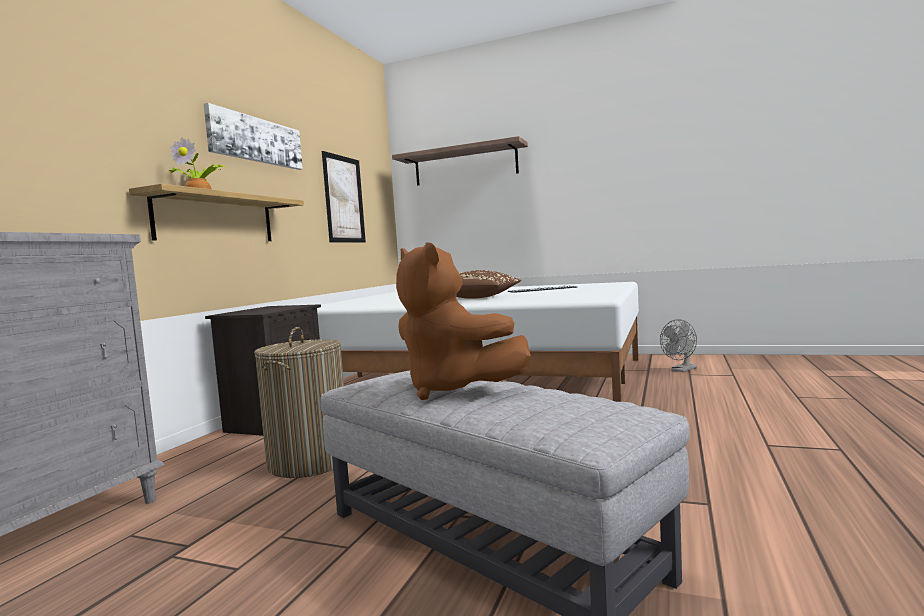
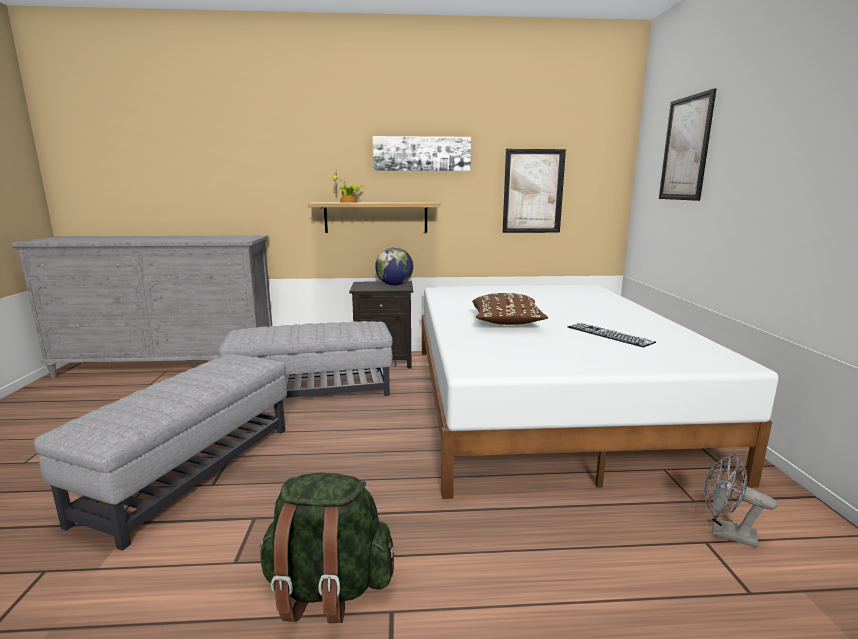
camera: 65 degrees right, 10 degrees up
laundry basket [254,327,344,478] -> grey ottoman [219,321,393,398]
shelf [392,136,528,186] -> picture [659,88,717,201]
brown plush toy [396,242,531,400] -> none
none -> green backpack [259,473,395,623]
none -> globe [375,247,413,286]

